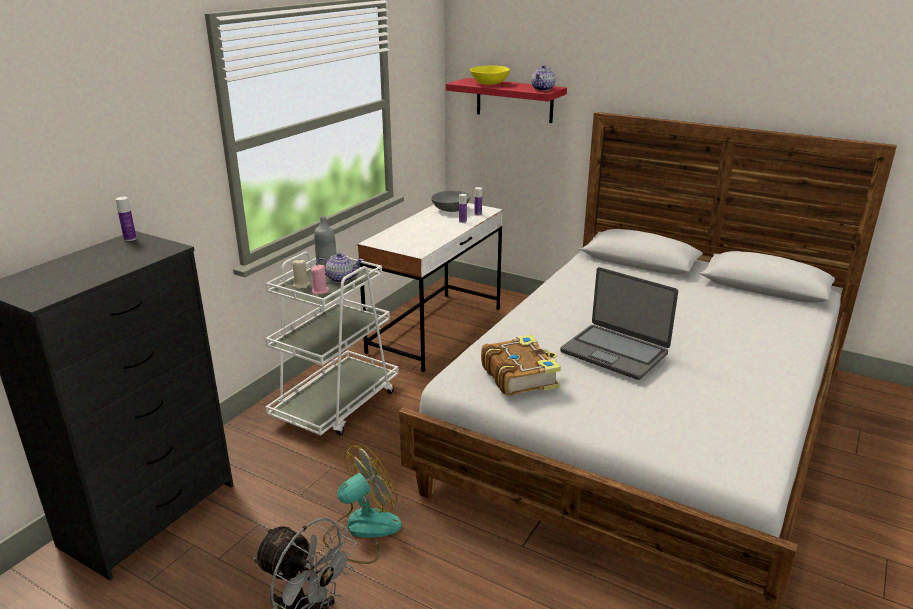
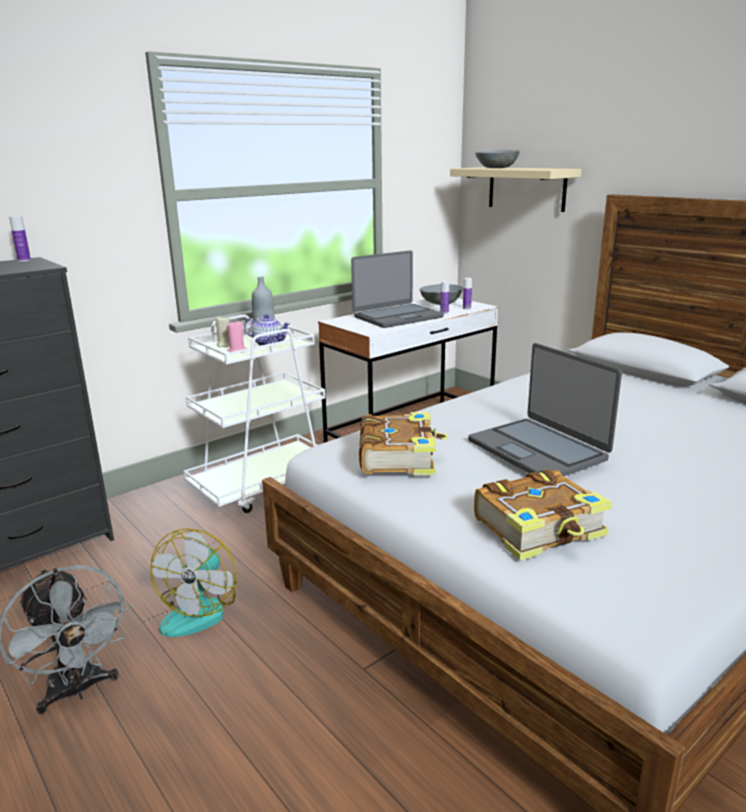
camera: 20 degrees right, 5 degrees down
fan [323,445,402,564] -> fan turned 120 degrees clockwise [150,528,237,637]
red shelf [446,78,567,123] -> beige shelf [450,167,582,212]
yellow bowl [470,66,510,85] -> grey bowl [475,150,520,168]
teapot [531,65,555,91] -> none
none -> laptop [351,250,444,328]
none -> book [474,469,612,561]

